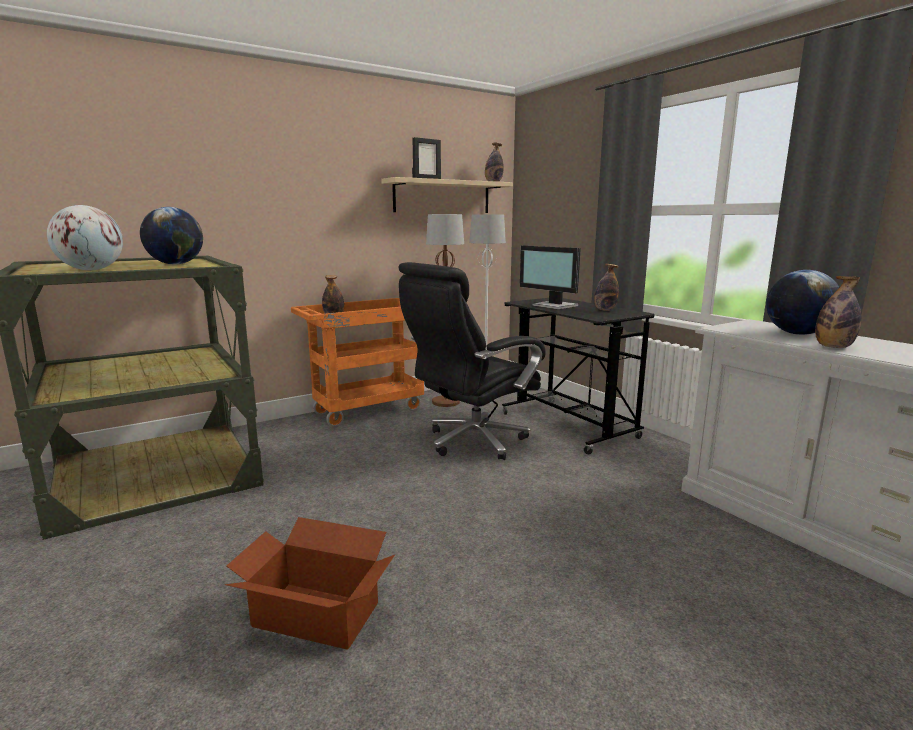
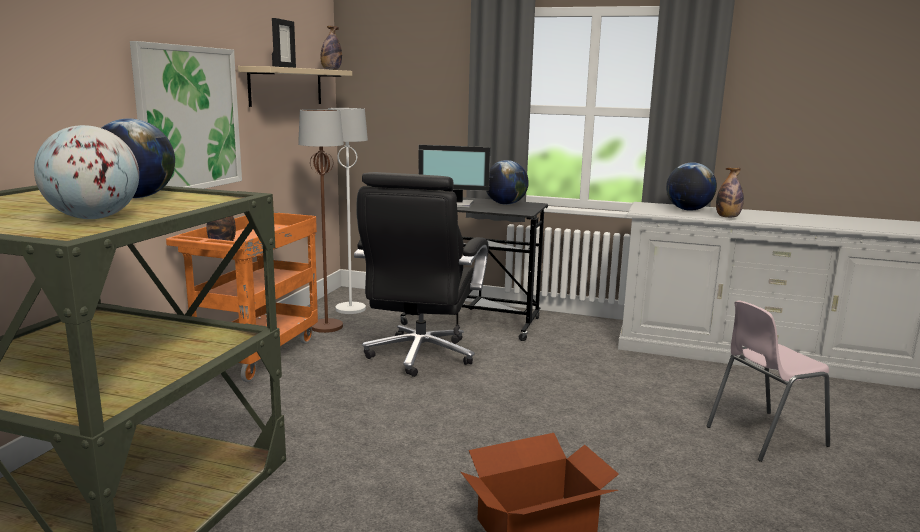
camera: 40 degrees left, 0 degrees up
bottle [594,264,619,311] -> globe [486,160,529,205]
none -> picture [130,41,242,189]
none -> pink chair [706,300,830,462]

